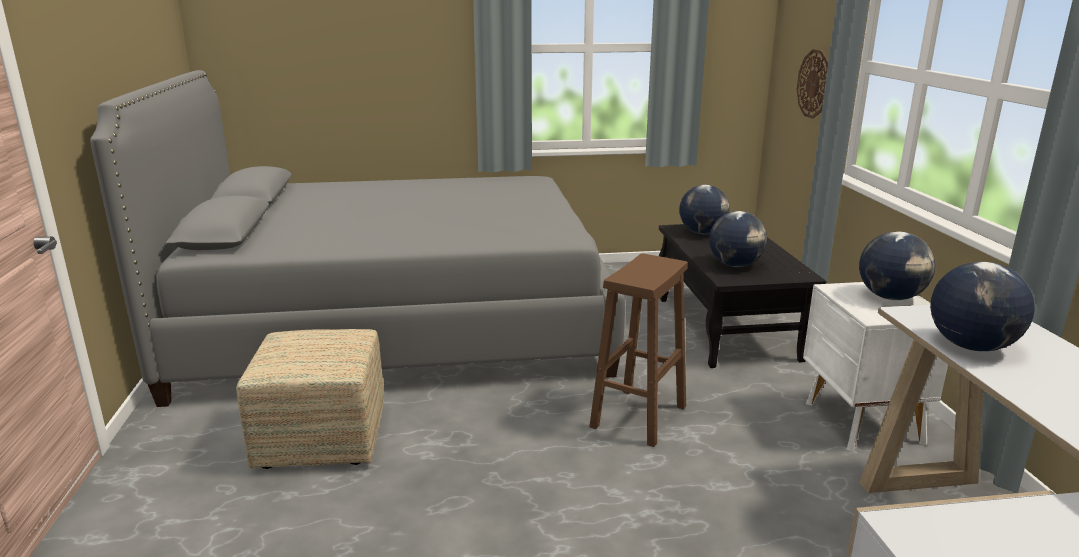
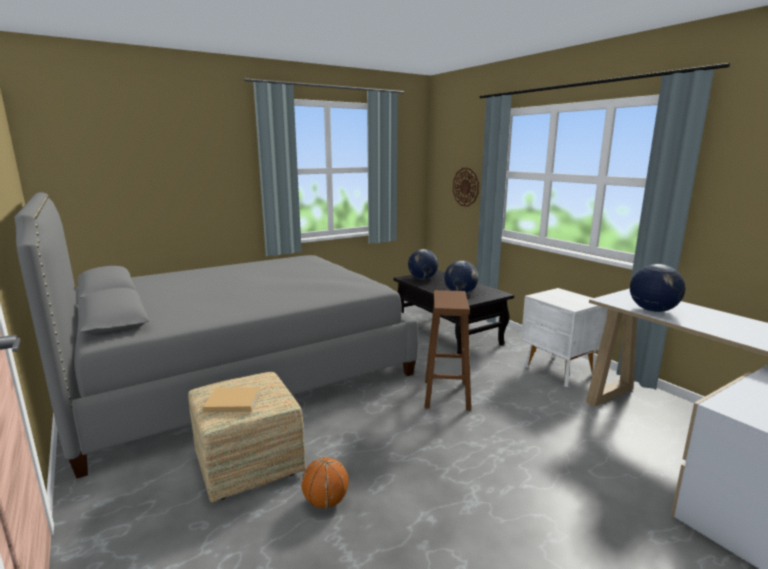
camera: 25 degrees left, 5 degrees down
globe [859,232,935,300] -> none
none -> beige book [203,387,260,412]
none -> basketball [301,457,349,508]

